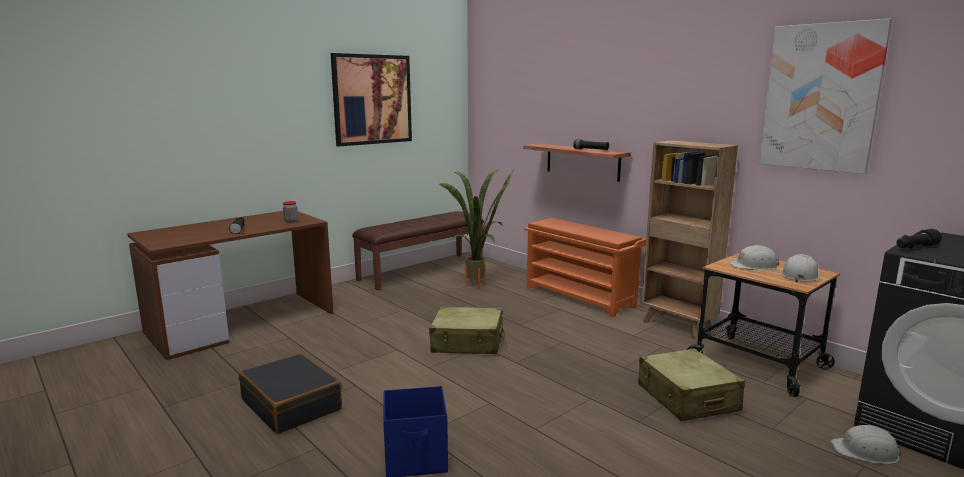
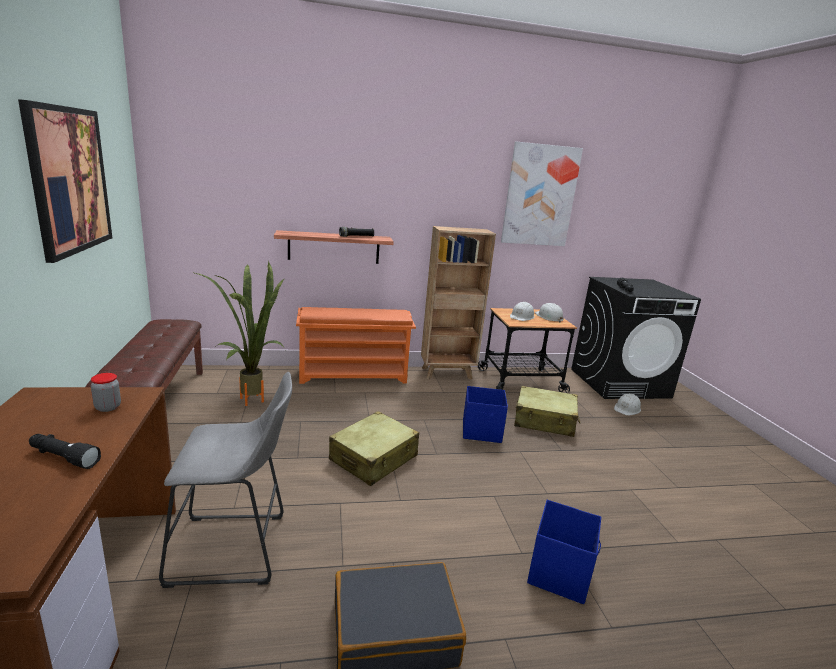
camera: 60 degrees left, 5 degrees up
none -> grey stool [159,372,292,588]
none -> blue storage box [463,386,508,443]

